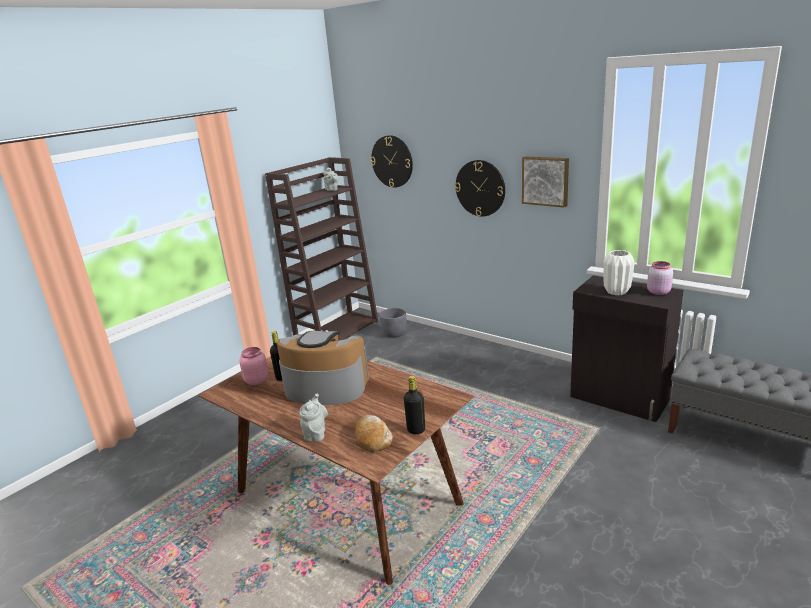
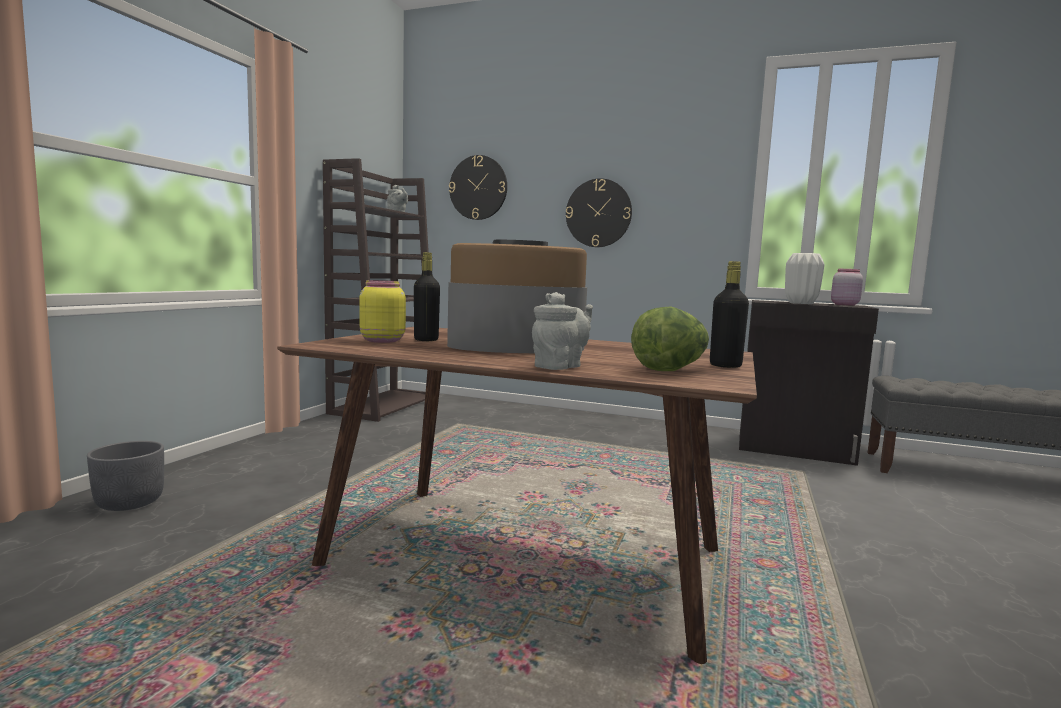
camera: 20 degrees left, 15 degrees down
pink jar [239,347,269,385] -> yellow jar [359,280,406,343]
grey teapot [299,394,328,441] -> grey teapot turned 60 degrees clockwise [532,292,593,370]
bread [355,415,393,451] -> lettuce [631,306,709,371]
grey planter [379,308,407,338] -> grey planter moved to [87,441,164,511]
picture [522,157,569,208] -> none

